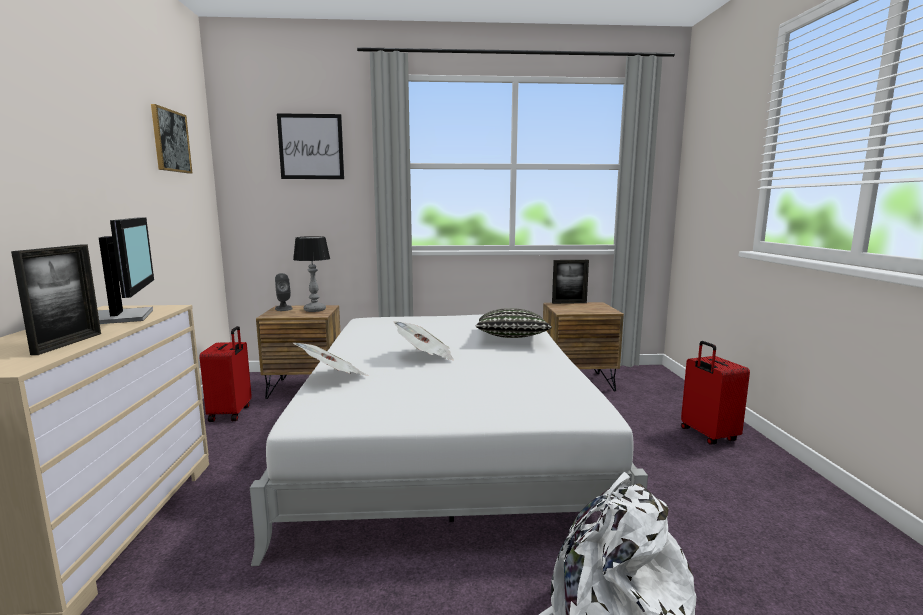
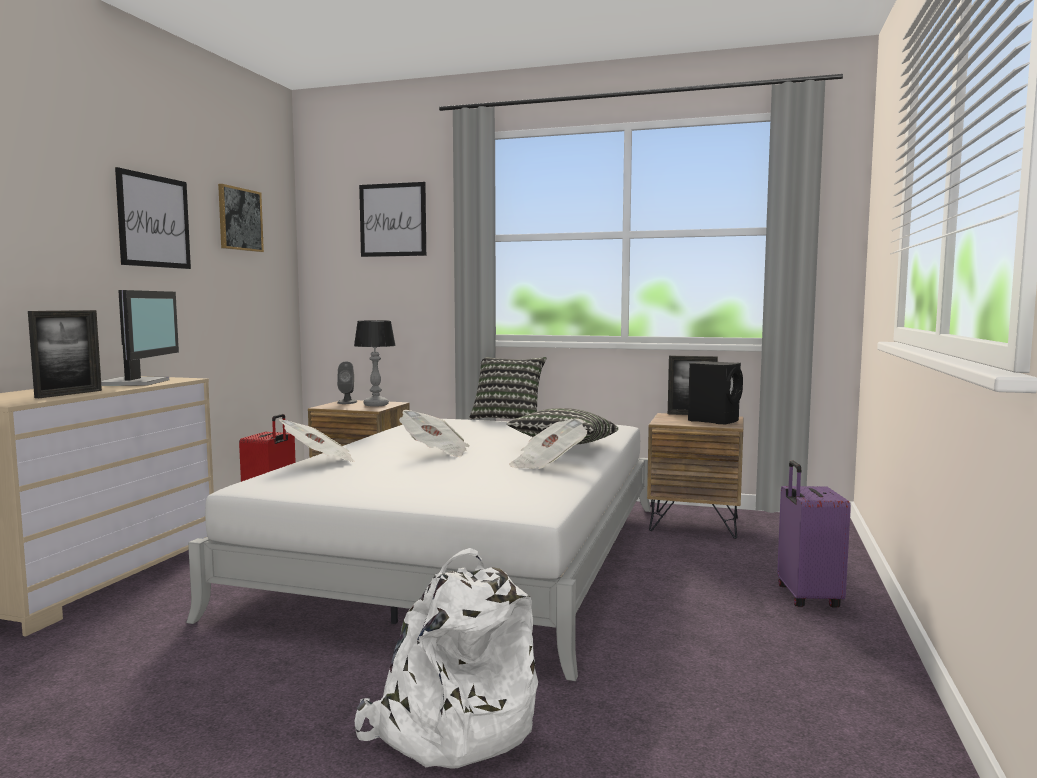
camera: 20 degrees right, 5 degrees down
red suitcase [681,341,750,445] -> purple suitcase [777,460,851,608]
none -> picture [115,167,191,269]
none -> pillow [469,357,546,419]
none -> newspaper [509,418,587,469]
none -> black speaker [688,361,743,424]

